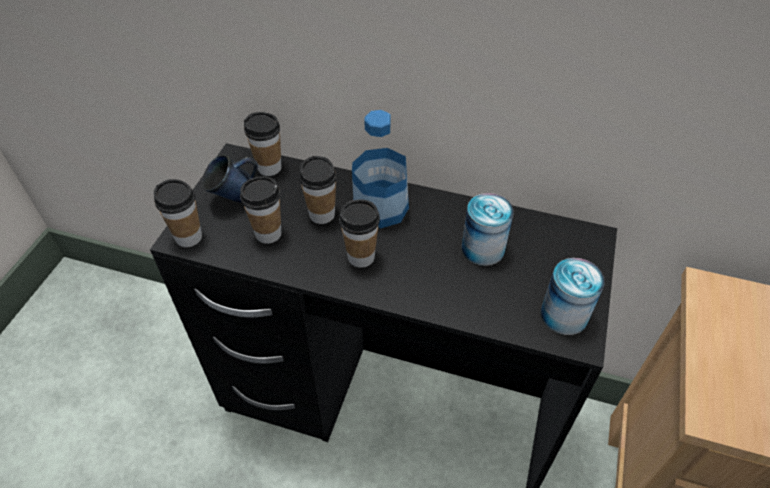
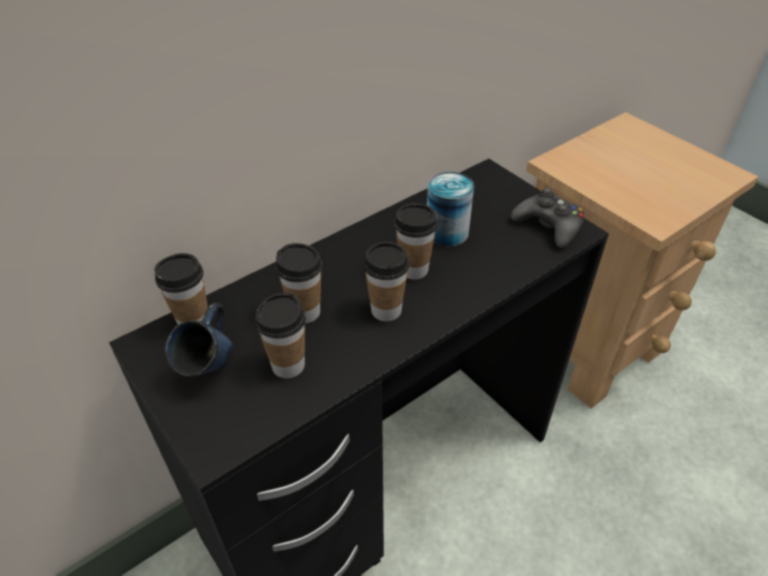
camera: 55 degrees left, 5 degrees down
cup [154,179,202,247] -> cup moved to [394,203,437,280]
bottle [352,110,409,228] -> none
can [541,258,605,335] -> black game controller [511,188,584,248]

